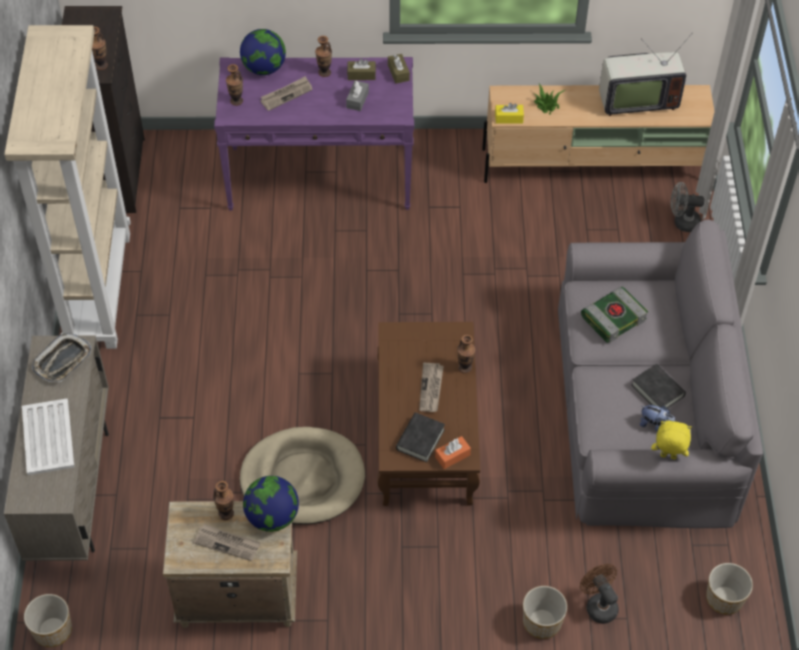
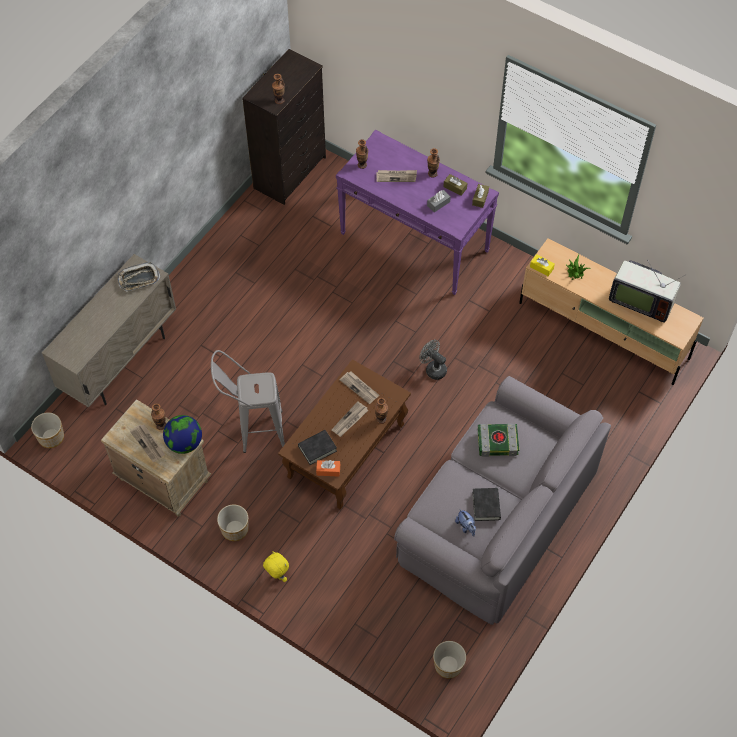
camera: 35 degrees right, 5 degrees up
beige bookcase [4,25,131,349] -> none
white tray [22,398,74,475] -> none
globe [240,29,286,75] -> none
beige dog bed [240,427,365,525] -> grey stool [211,350,285,453]
planter [523,586,567,639] -> planter moved to [217,505,249,541]
brown fan [580,564,619,624] -> none
yellow plush toy [651,421,692,460] -> yellow plush toy moved to [263,551,289,582]
grey fan [671,182,704,232] -> grey fan moved to [419,340,447,380]
none -> newspaper [339,371,379,404]

